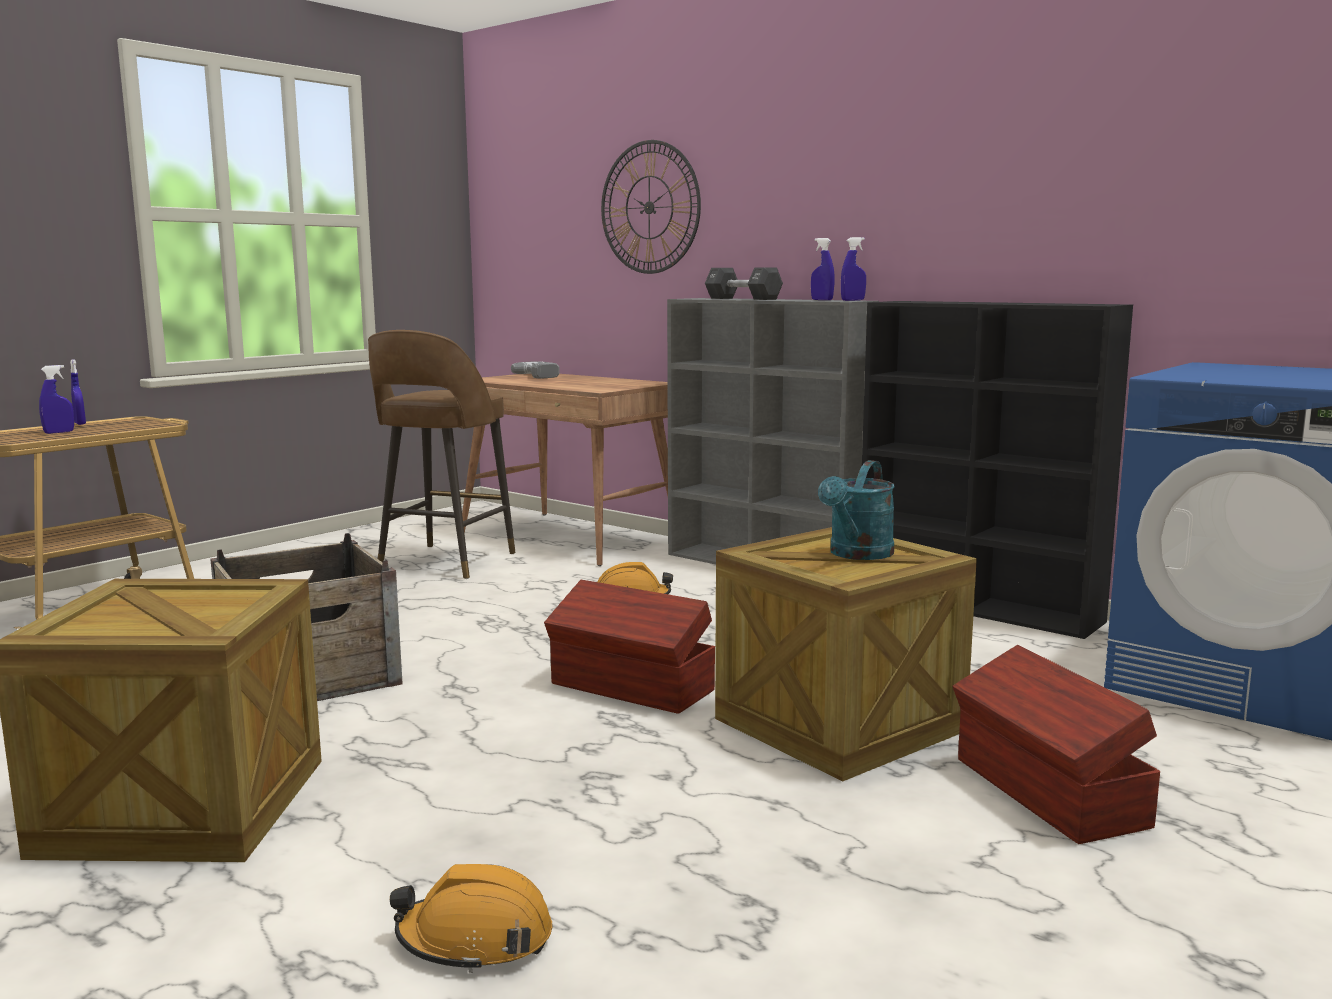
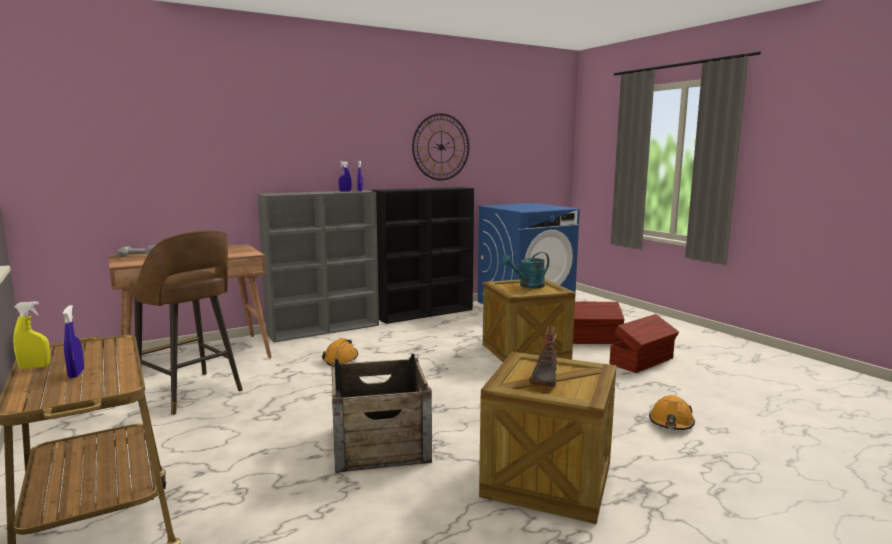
camera: 70 degrees left, 0 degrees up
blue spray bottle [70,359,86,425] -> yellow spray bottle [13,301,50,369]
brown storage box [544,580,715,714] -> brown storage box moved to [610,314,679,373]
wall clock [601,140,701,274] -> wall clock moved to [412,113,469,180]
black dumbbell [705,267,783,300] -> none
turquoise watering can [818,460,895,560] -> turquoise watering can turned 105 degrees clockwise [501,252,549,288]
none -> boot [530,326,557,387]

